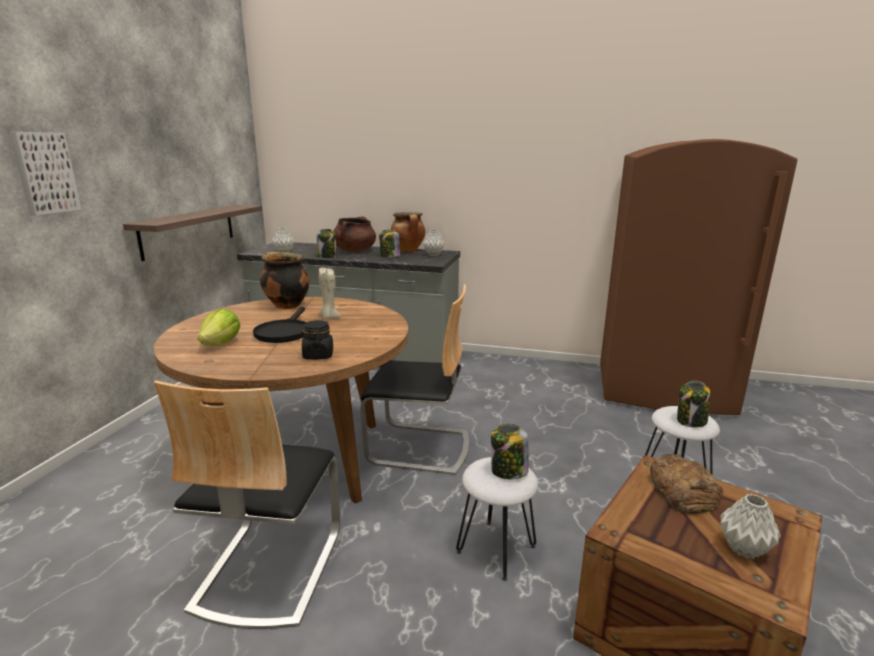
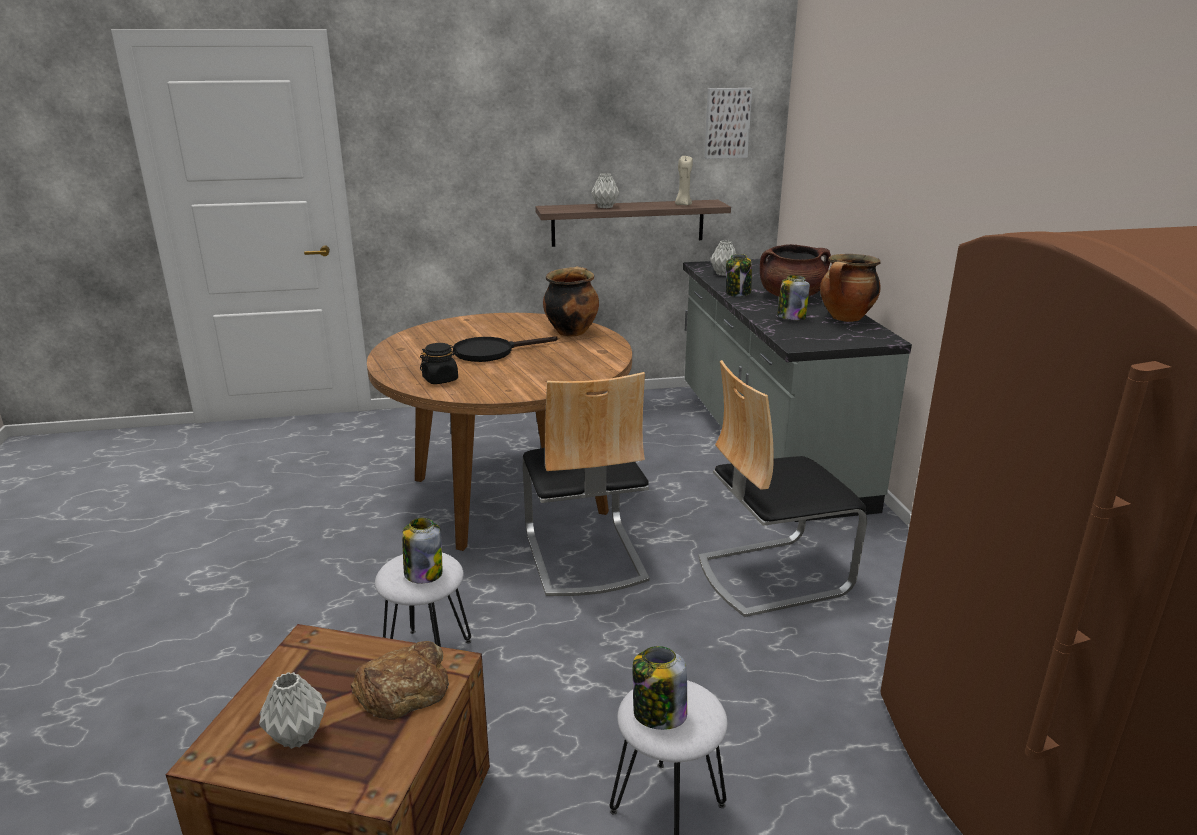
camera: 65 degrees right, 5 degrees up
picture [10,132,81,215] -> picture moved to [704,88,752,159]
chair [154,381,340,629] -> chair moved to [698,360,867,617]
lettuce [198,309,240,346] -> none
beige candle [319,268,341,320] -> beige candle moved to [675,156,693,205]
grey vase [423,230,445,256] -> grey vase moved to [591,173,620,208]

